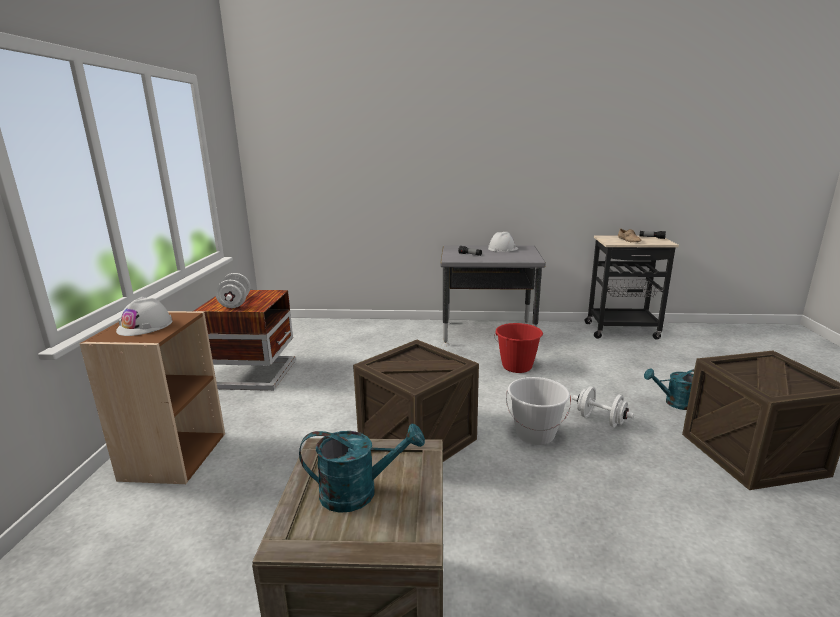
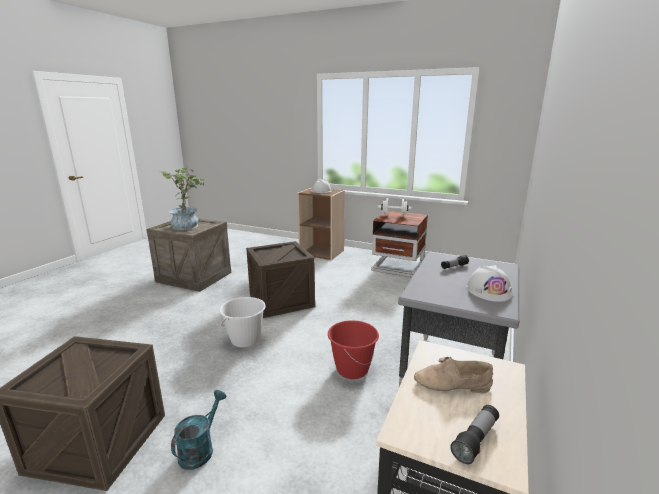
camera: 110 degrees right, 0 degrees up
turquoise watering can [299,423,425,513] -> potted plant [159,167,205,230]
white dumbbell [573,386,634,427] -> none

